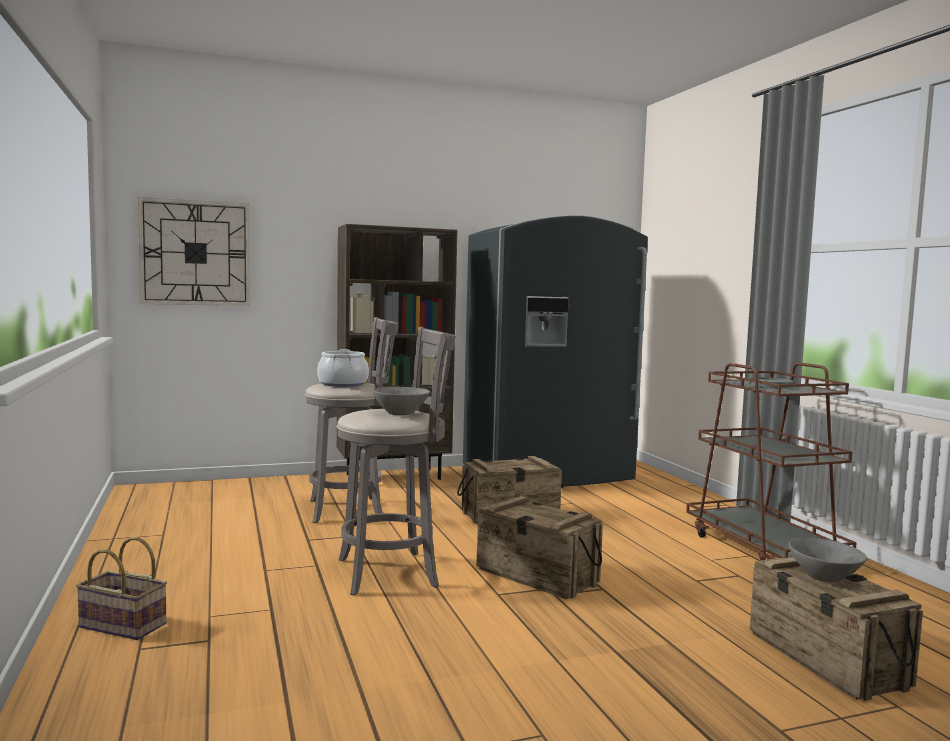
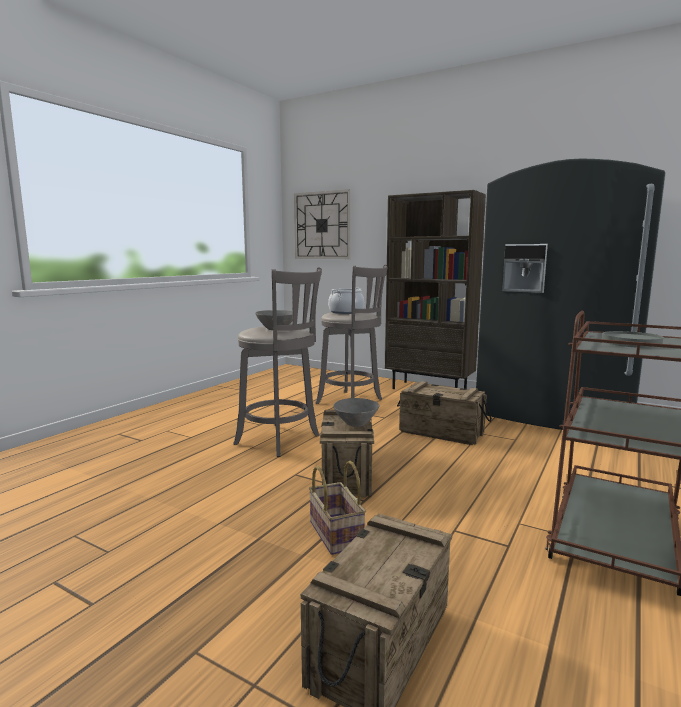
camera: 50 degrees right, 5 degrees up
basket [76,537,167,640] -> basket moved to [309,461,366,555]
grey bowl [789,538,867,582] -> grey bowl moved to [333,398,379,427]

